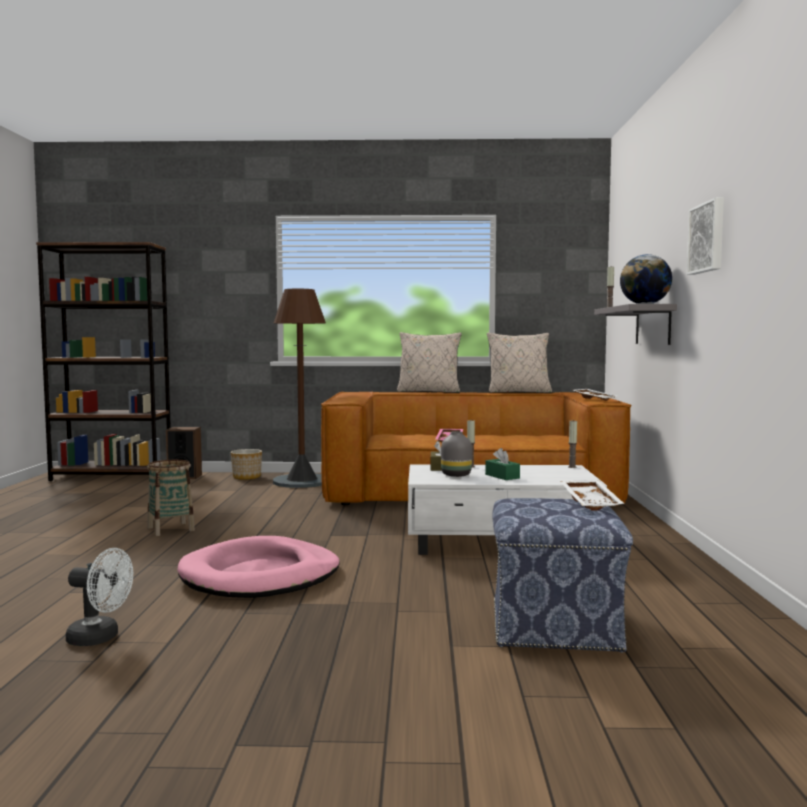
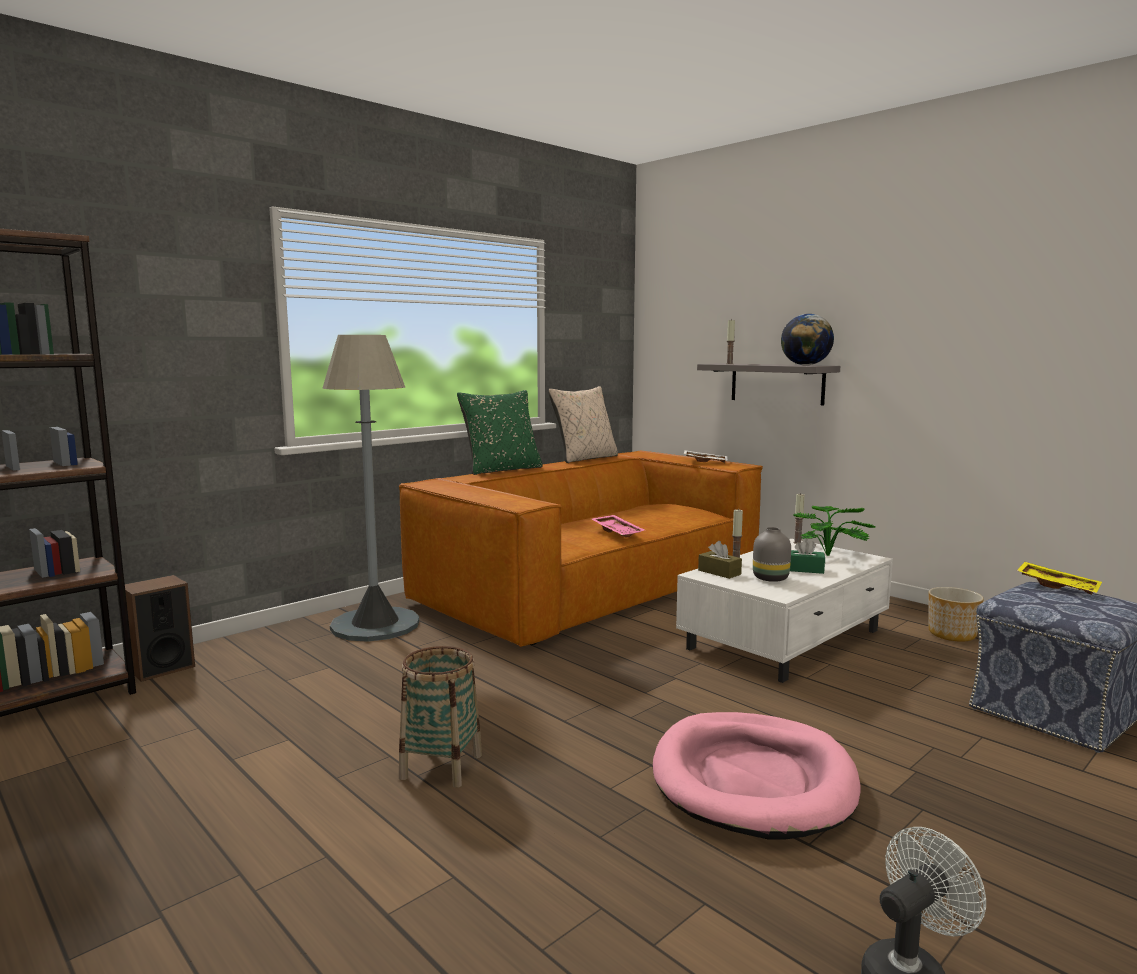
camera: 45 degrees left, 5 degrees up
planter [231,449,262,480] -> planter moved to [928,587,984,642]
brown floor lamp [273,289,326,488] -> grey floor lamp [322,335,419,642]
beige pillow [397,332,462,393] -> green pillow [457,390,543,475]
white tray [560,480,625,511] -> yellow tray [1017,562,1102,595]
picture [686,197,724,275] -> none
none -> potted plant [793,506,875,556]

